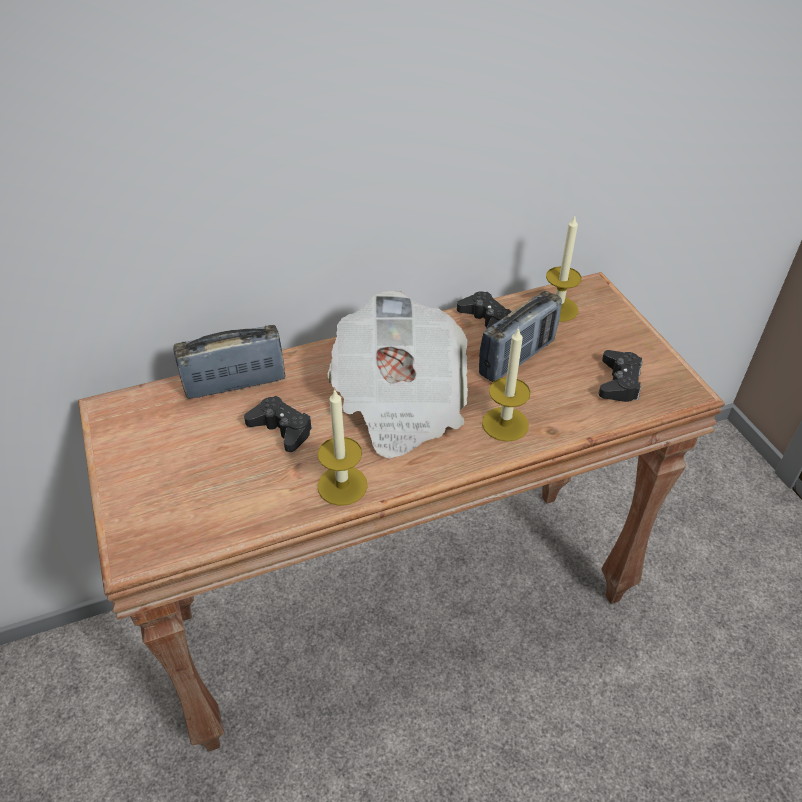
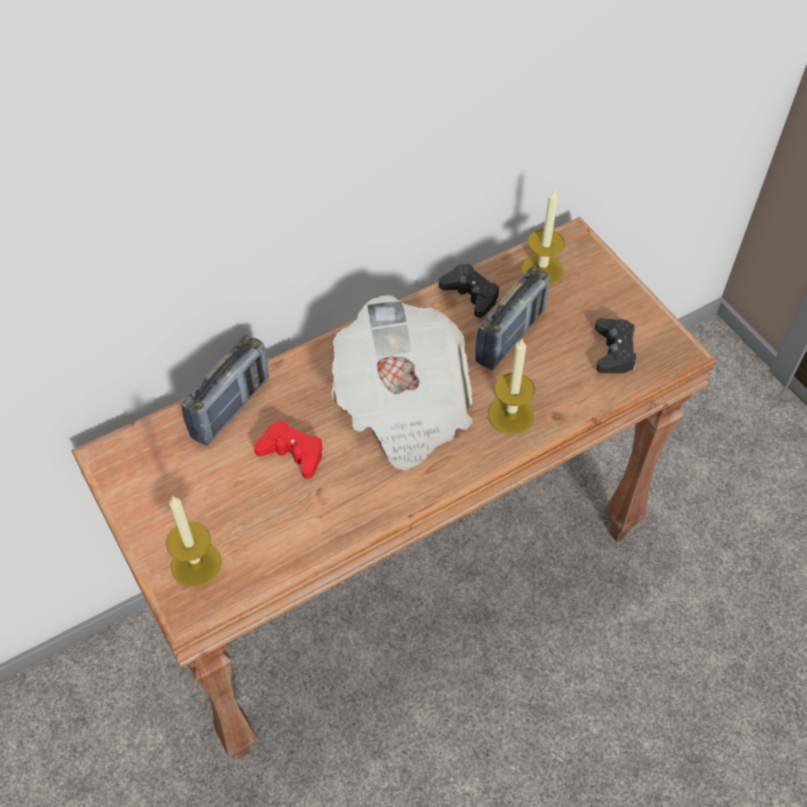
camera: 10 degrees left, 10 degrees up
radio [173,325,285,399] -> radio turned 150 degrees clockwise [181,335,269,446]
black game controller [244,396,312,452] -> red game controller [254,420,323,479]
candle [318,388,368,506] -> candle moved to [166,496,222,587]

